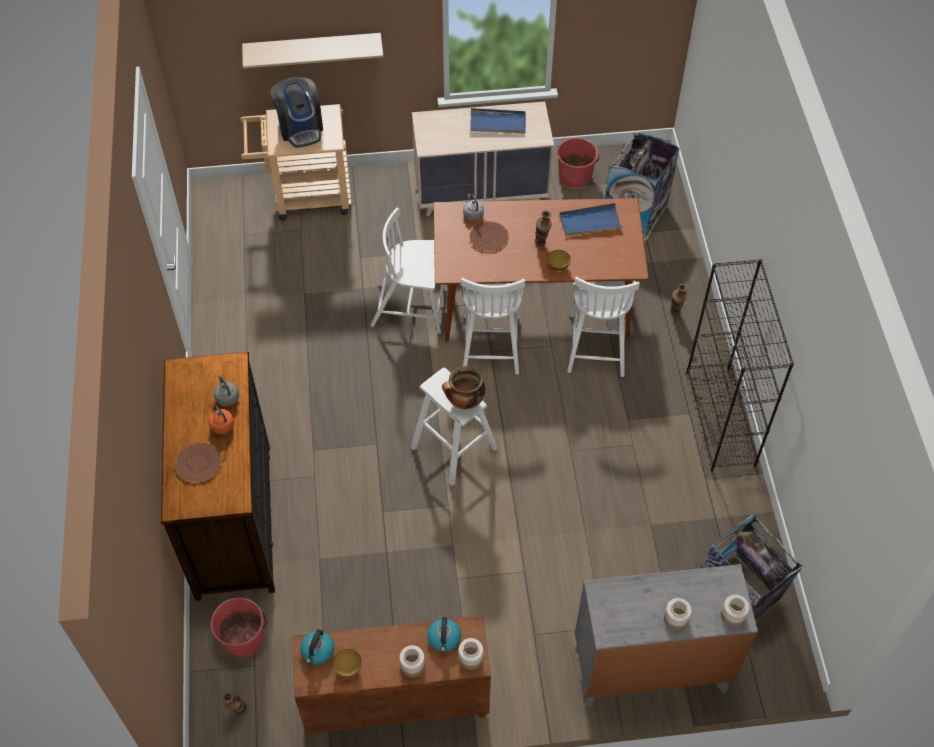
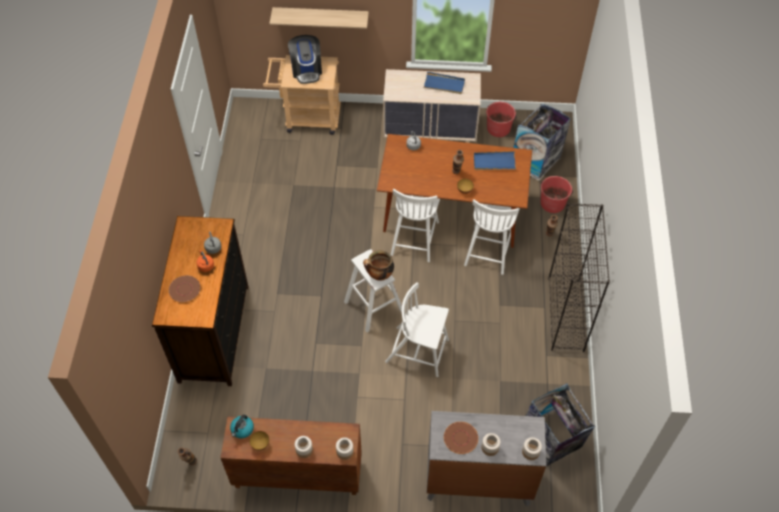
camera: 10 degrees right, 0 degrees up
red bucket [210,597,267,657] -> red bucket moved to [541,176,573,213]
white chair [371,208,448,334] -> white chair moved to [385,282,449,377]
kettle [427,617,461,652] -> none
brown plate [470,221,509,251] -> brown plate moved to [444,422,478,454]

